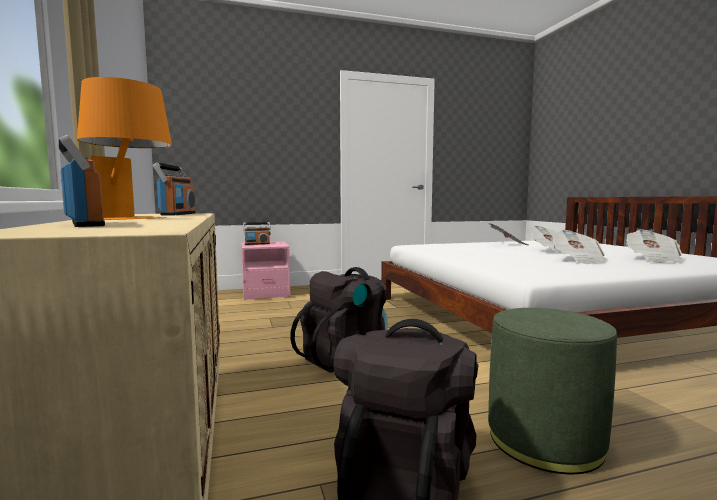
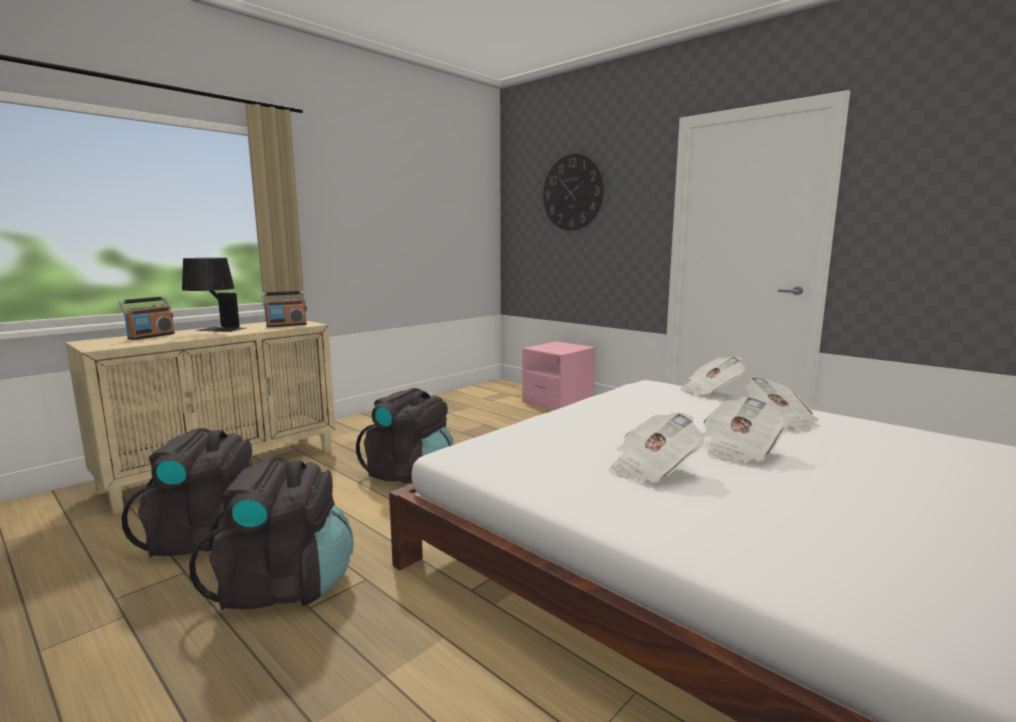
camera: 60 degrees right, 5 degrees up
orange table lamp [77,77,172,220] -> black table lamp [182,258,246,332]
radio [243,222,270,245] -> none
green ottoman [488,308,617,474] -> black backpack [189,456,353,610]
newspaper [626,230,682,263] -> newspaper moved to [680,356,745,395]
none -> wall clock [543,154,604,231]

